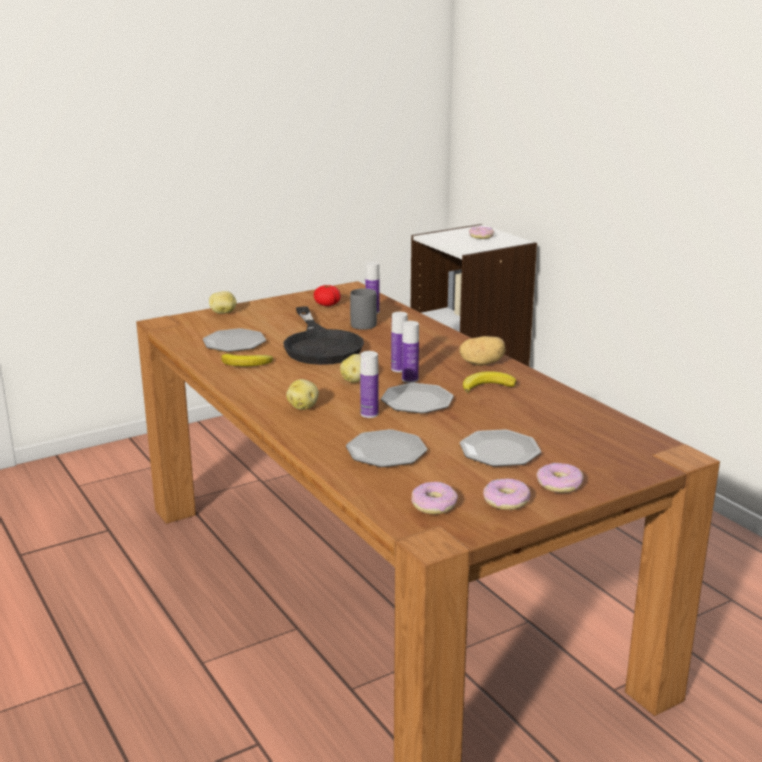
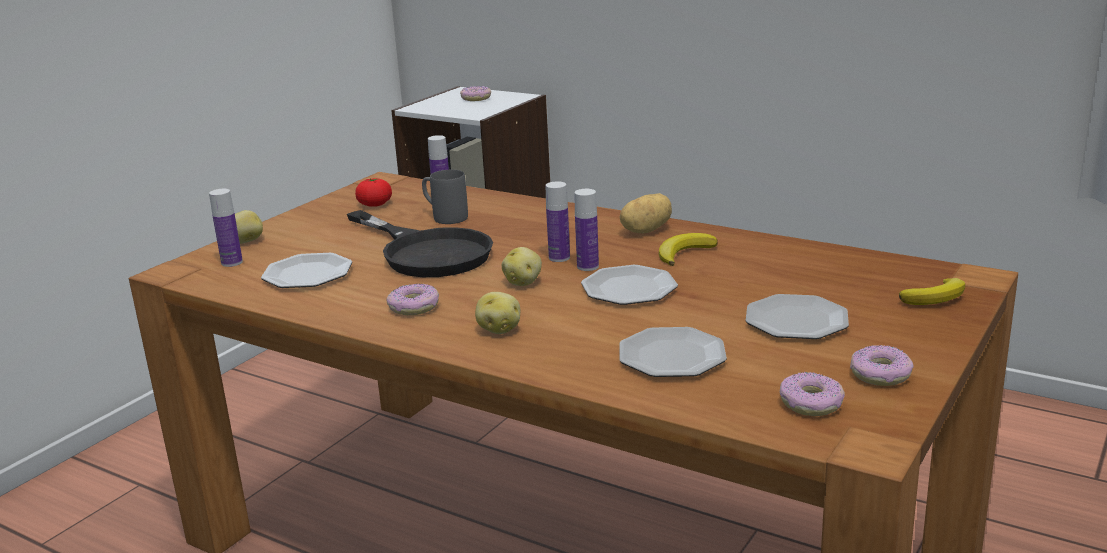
camera: 25 degrees left, 0 degrees up
banana [221,354,273,366] -> banana moved to [899,278,965,305]
bottle [360,351,379,418] -> bottle moved to [209,189,243,267]
donut [536,463,584,493] -> donut moved to [386,284,439,315]

